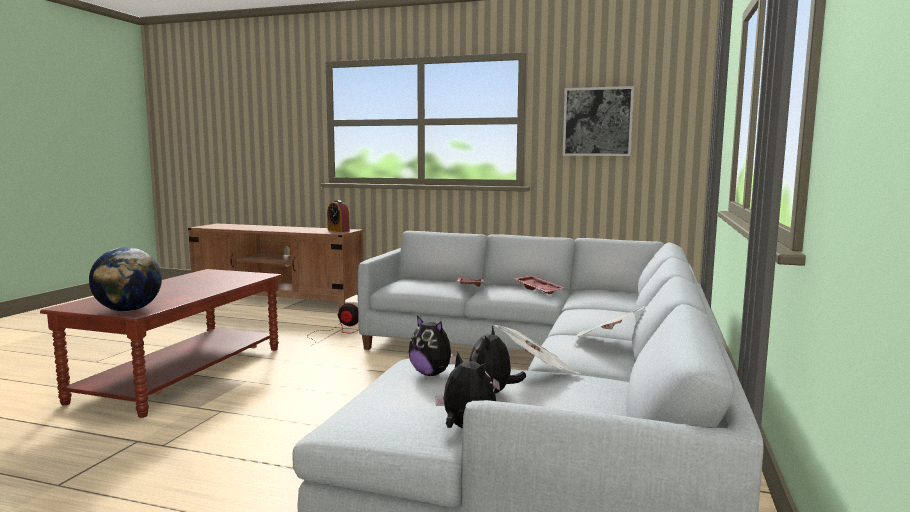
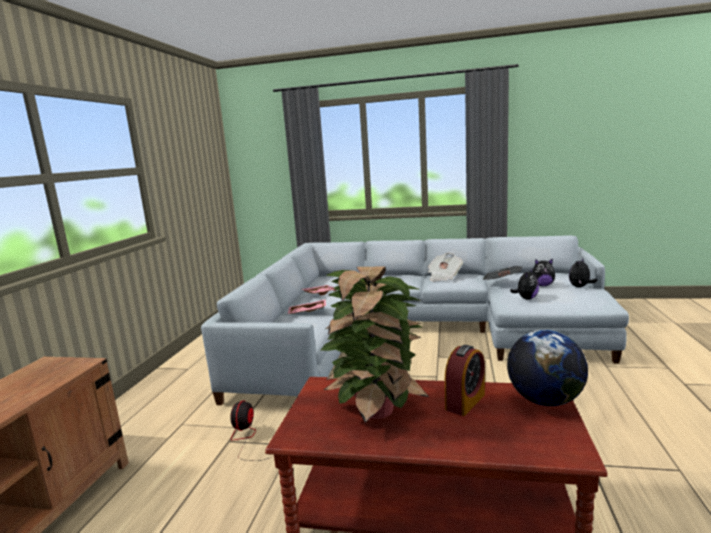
camera: 95 degrees left, 5 degrees up
alarm clock [327,200,350,232] -> alarm clock moved to [445,345,485,416]
picture [563,86,634,156] -> none
none -> potted plant [320,266,429,423]

